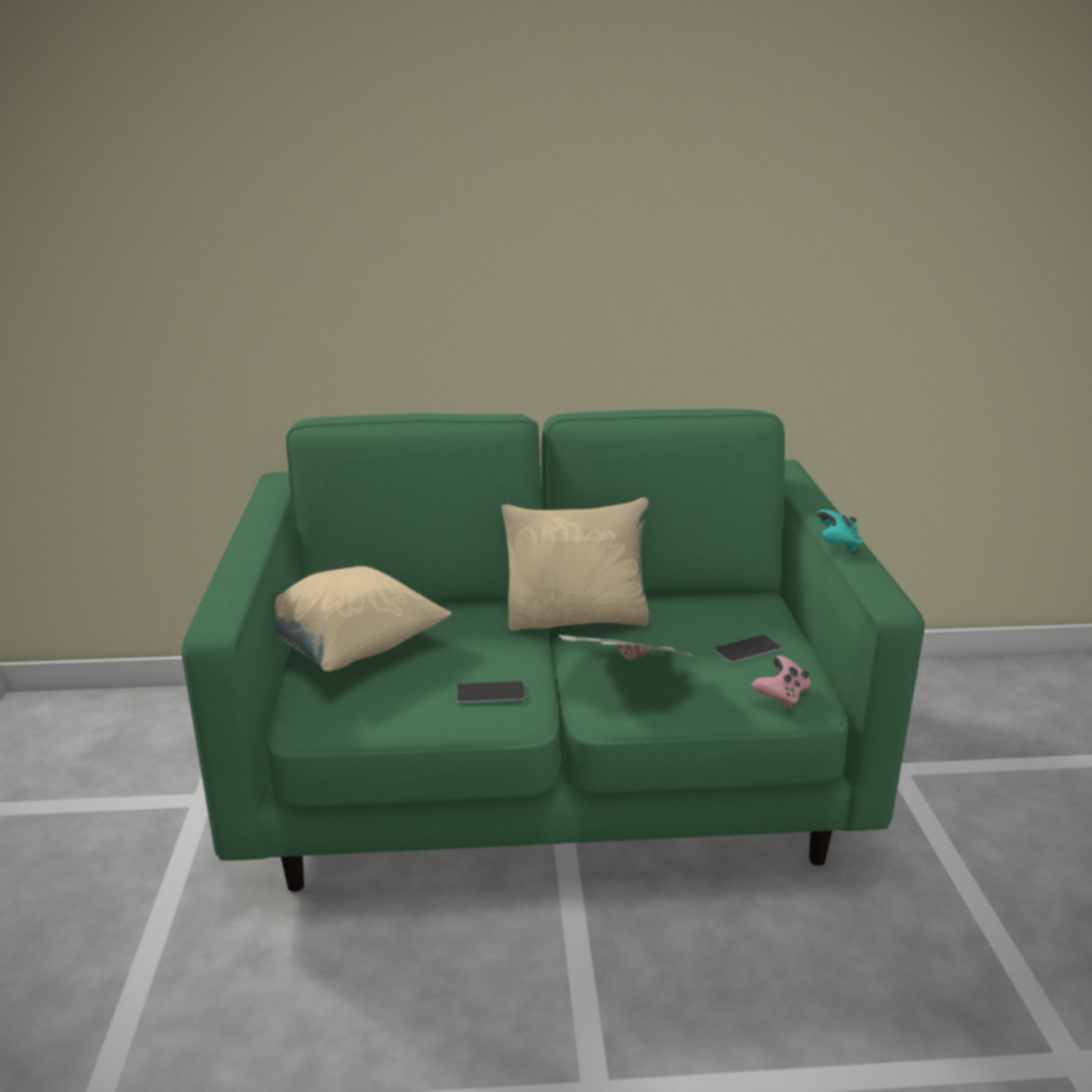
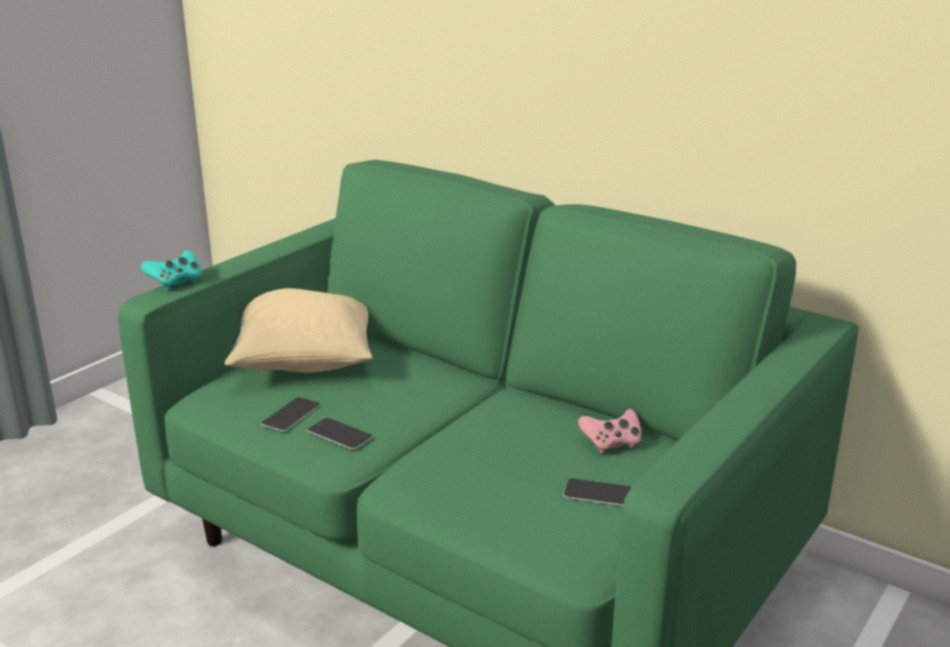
camera: 40 degrees right, 0 degrees up
beige pillow [502,497,651,631] -> none
newspaper [558,635,700,660] -> none
pink game controller [752,656,811,709] -> pink game controller moved to [578,409,641,454]
turquoise game controller [817,510,862,552] -> turquoise game controller moved to [141,250,201,290]
none -> phone [261,397,321,432]

